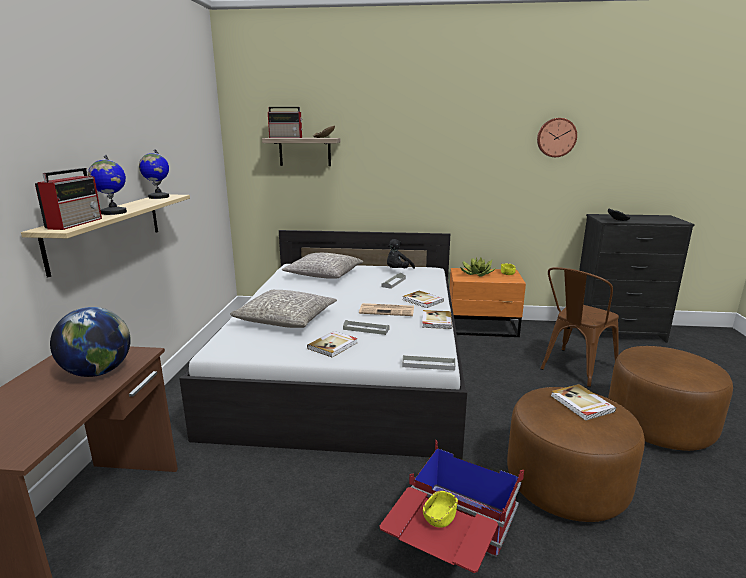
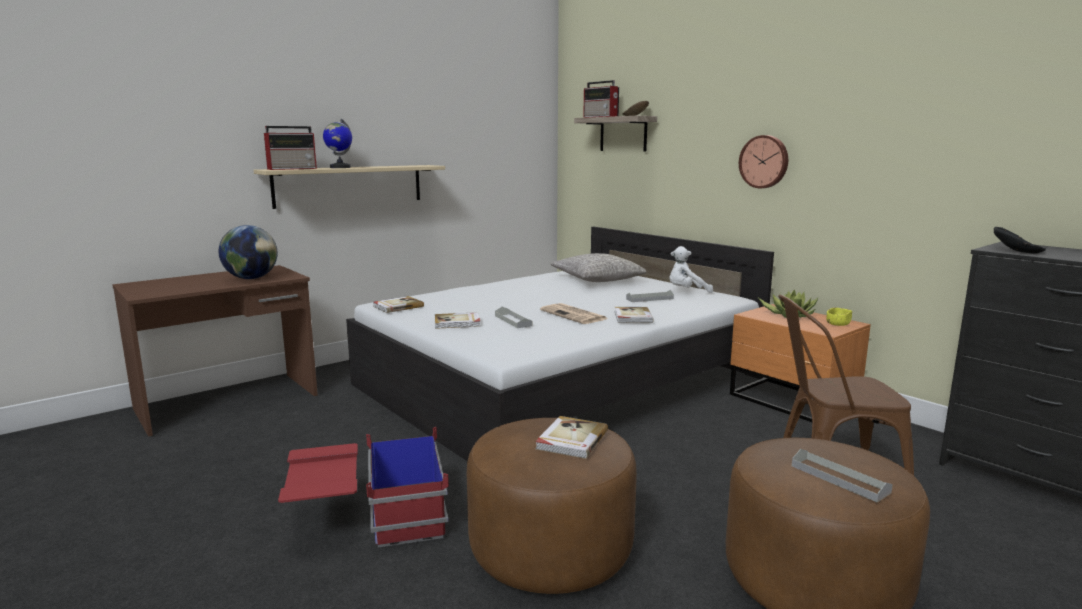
camera: 45 degrees right, 5 degrees down
globe [139,149,169,199] -> none
grey pillow [230,290,337,328] -> none
black plush toy [387,239,415,269] -> white plush toy [670,246,713,293]
grey tray [402,355,455,370] -> grey tray moved to [792,449,893,502]
book [422,310,452,329] -> book moved to [373,296,424,313]
yellow bowl [423,491,458,528] -> none
wall clock [537,118,577,157] -> wall clock moved to [739,135,788,188]

